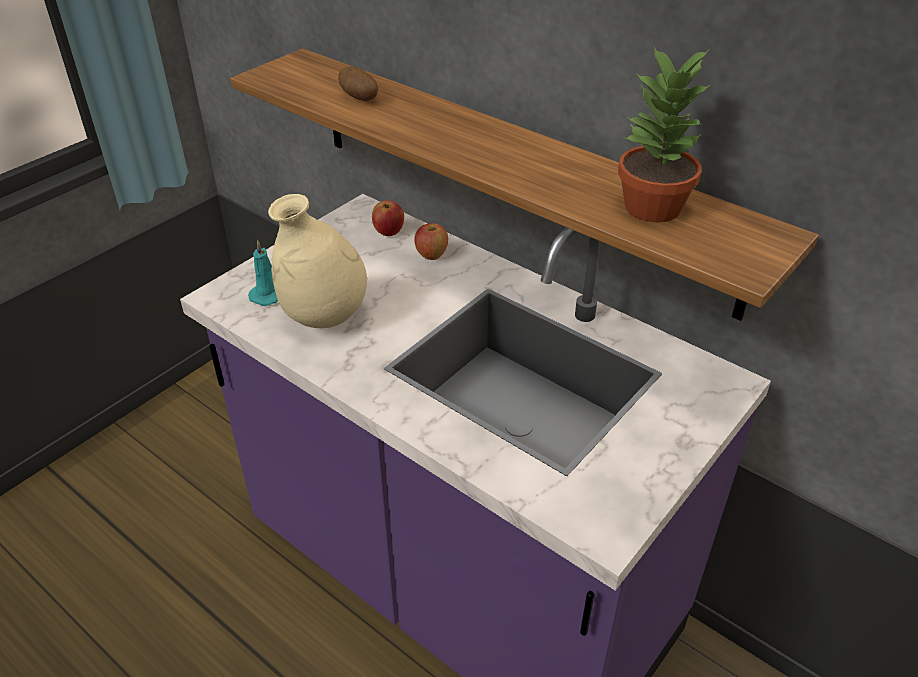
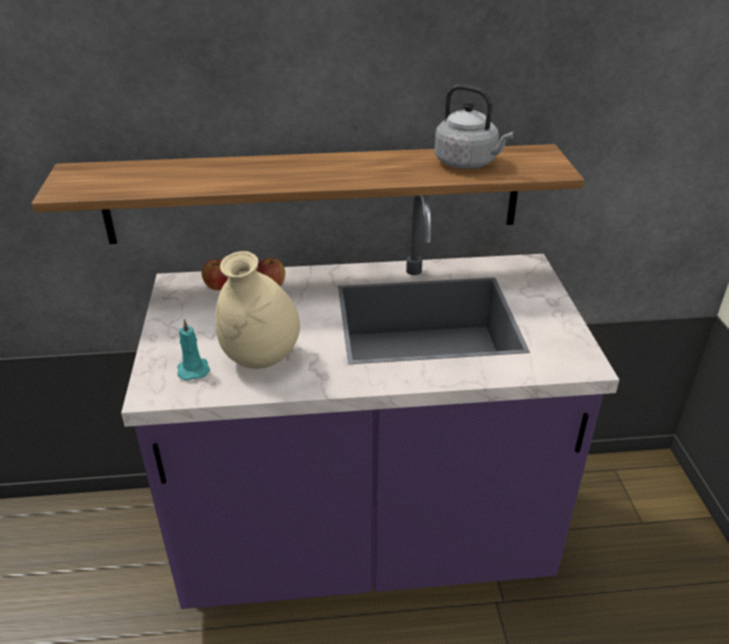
camera: 45 degrees left, 5 degrees down
potato [338,66,378,101] -> none
potted plant [618,47,710,222] -> grey kettle [435,84,514,169]

